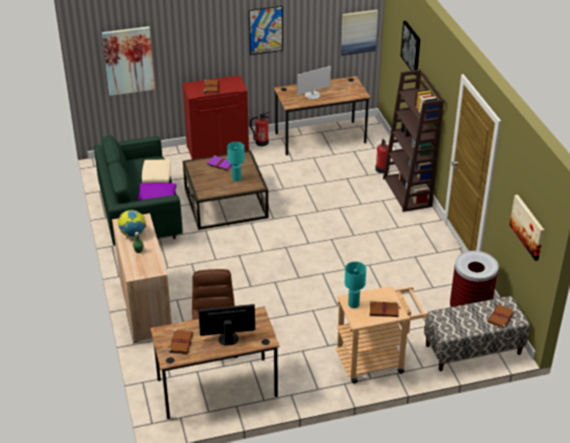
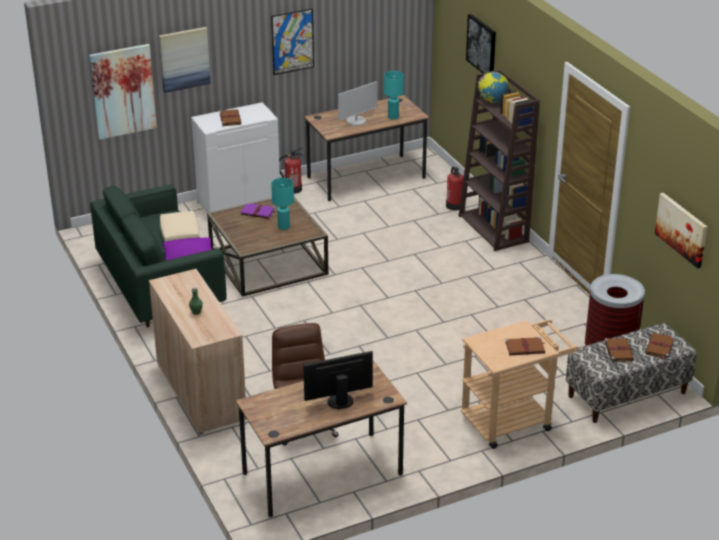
camera: 10 degrees left, 5 degrees down
globe [118,210,146,237] -> globe moved to [478,72,509,103]
brown book [168,330,193,354] -> brown book moved to [604,338,635,362]
red cabinet [182,75,249,159] -> white cabinet [191,102,280,213]
picture [341,10,378,56] -> picture moved to [159,27,211,93]
turquoise table lamp [345,262,366,308] -> turquoise table lamp moved to [384,71,404,119]

